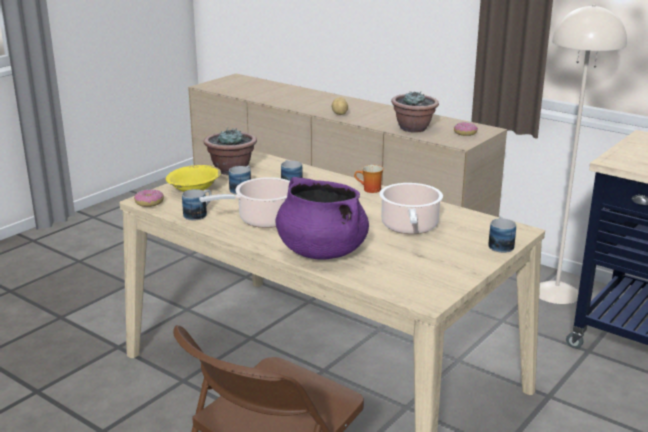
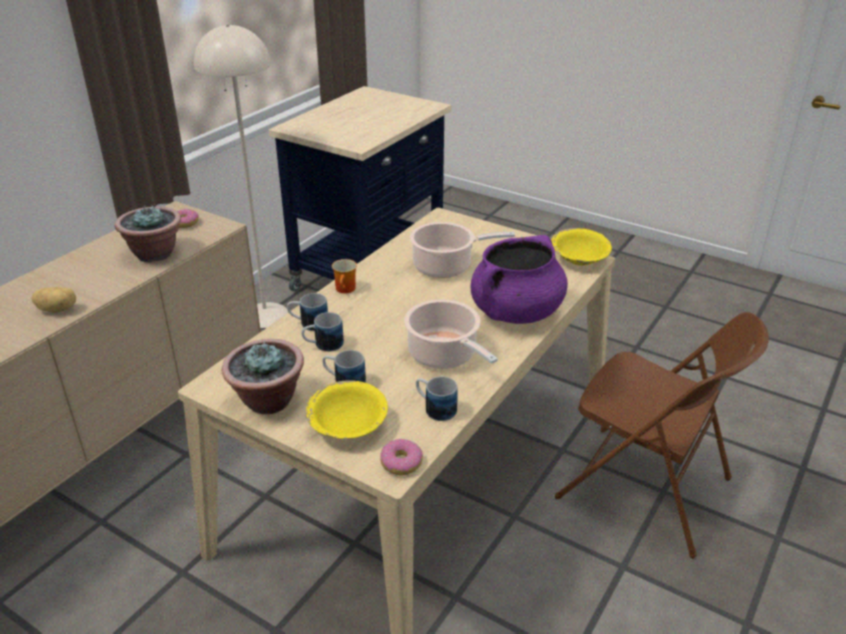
camera: 95 degrees left, 10 degrees up
mug [488,217,516,253] -> mug moved to [287,293,328,331]
none -> yellow bowl [551,228,612,266]

